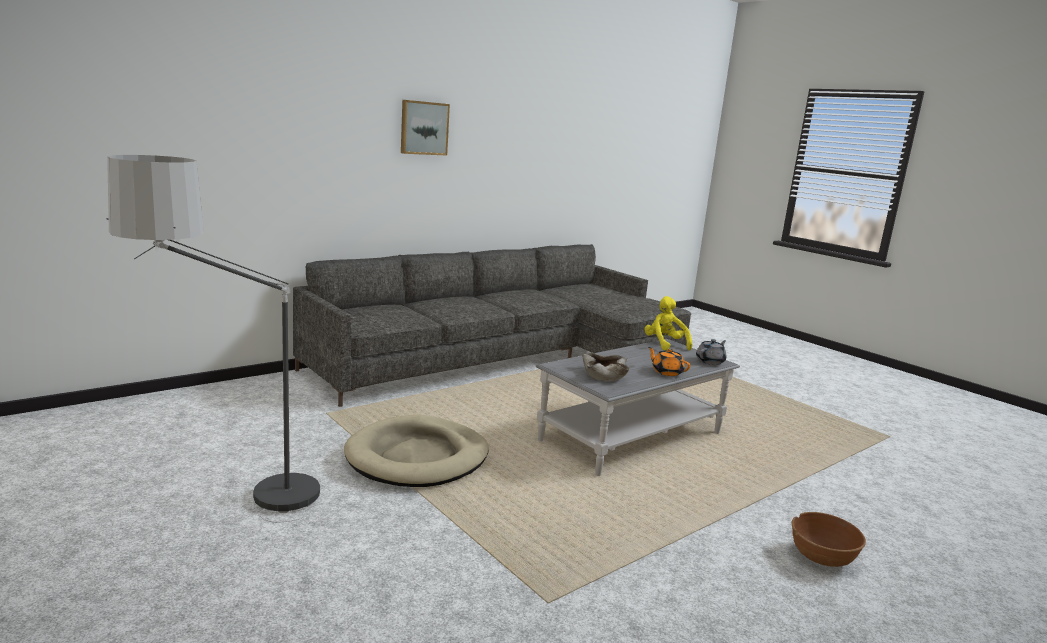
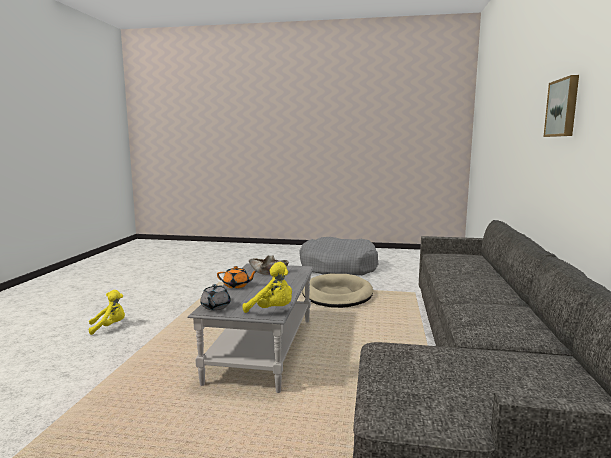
camera: 140 degrees right, 5 degrees down
floor lamp [107,155,324,522] -> grey dog bed [299,237,378,275]
brown bowl [792,512,866,567] -> yellow plush toy [89,290,125,335]

